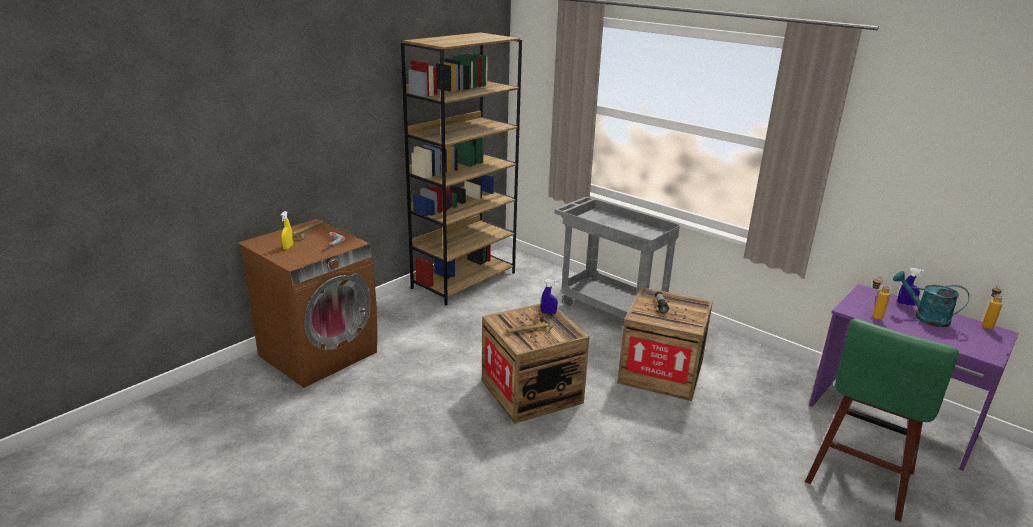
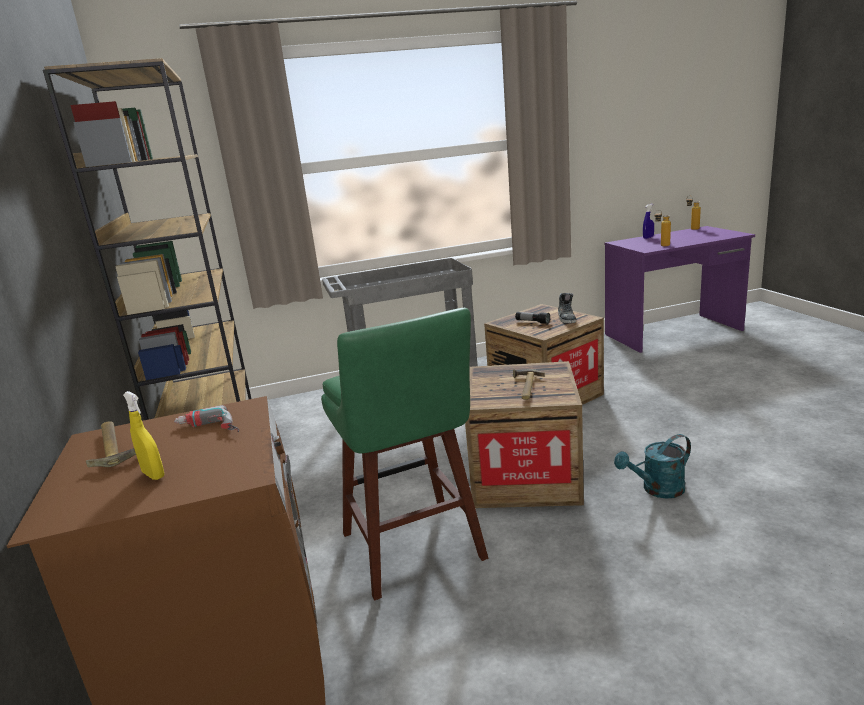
camera: 55 degrees left, 5 degrees down
blue spray bottle [541,279,558,314] -> none
green stool [805,318,959,522] -> green stool moved to [321,308,489,601]
turquoise watering can [893,271,969,327] -> turquoise watering can moved to [614,434,691,499]
none -> shoe [558,293,576,323]

